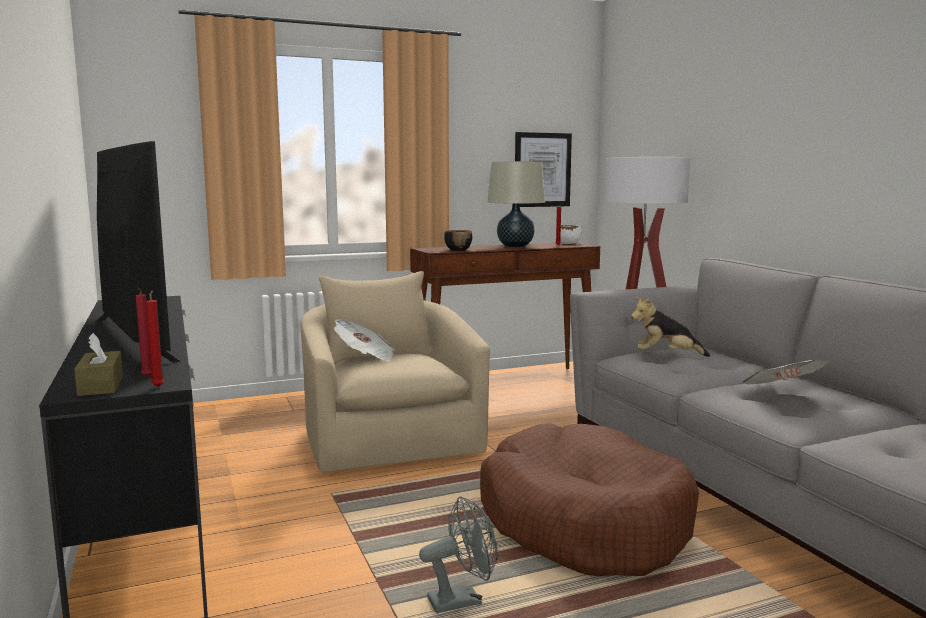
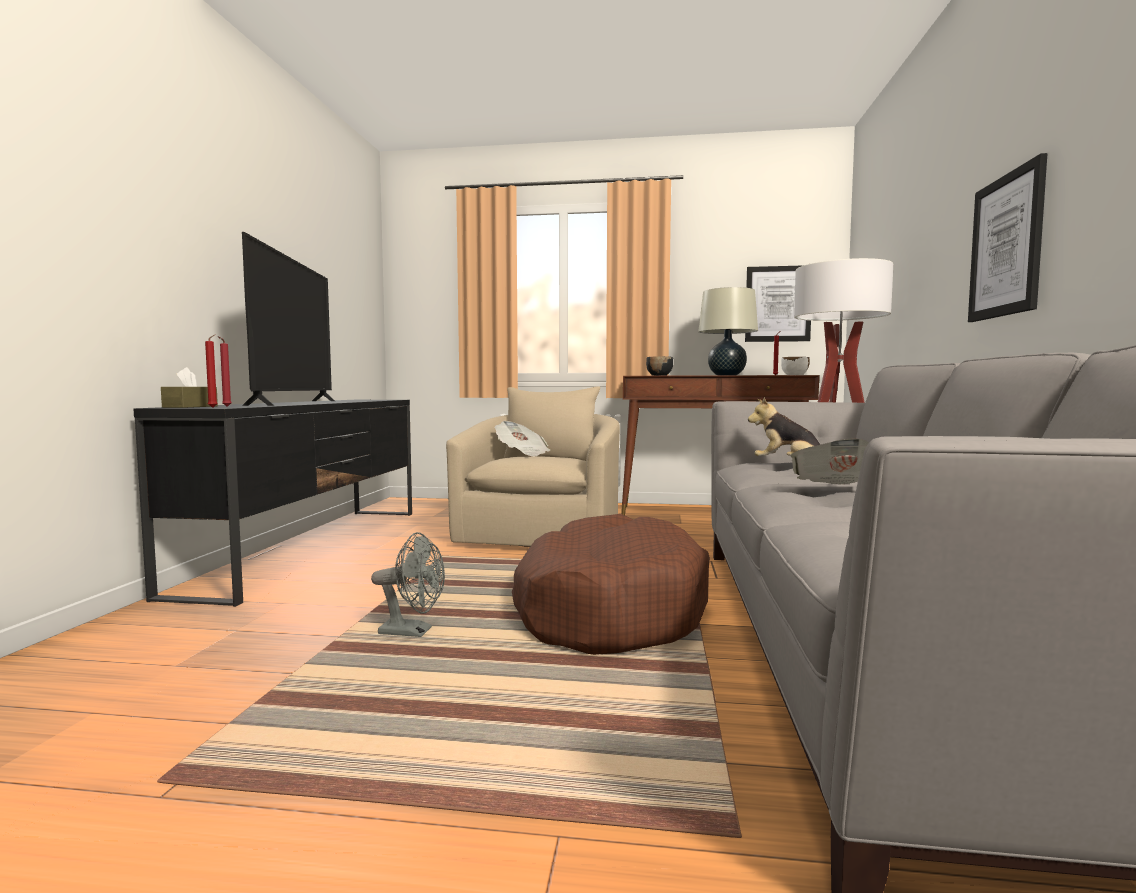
camera: 30 degrees right, 5 degrees down
none -> picture [968,153,1047,322]

